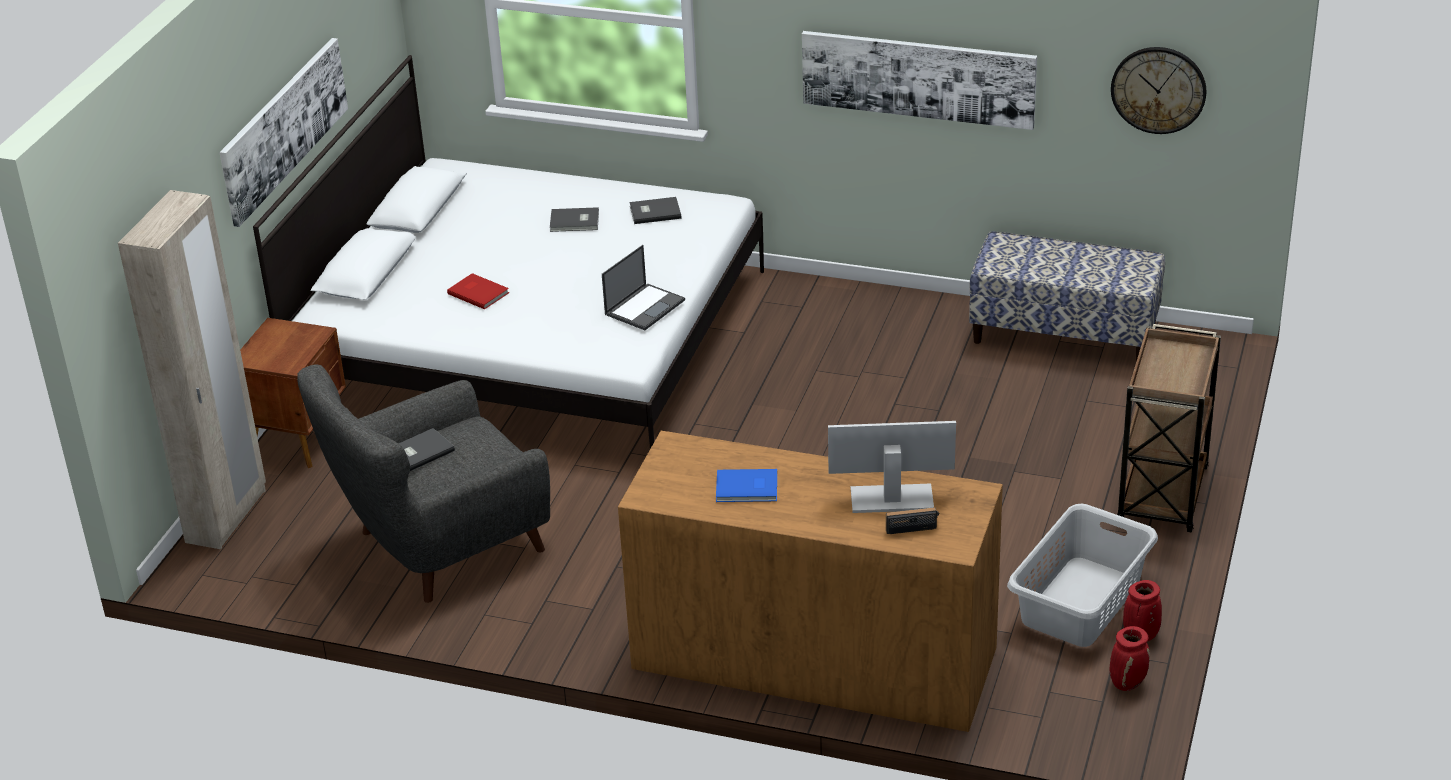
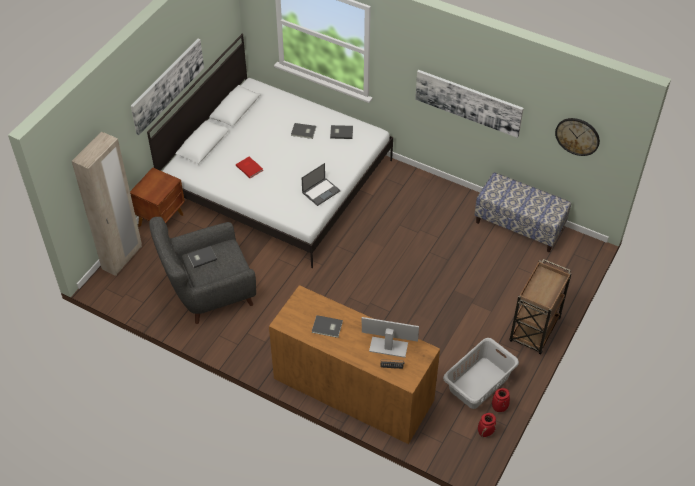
camera: 10 degrees right, 15 degrees up
blue book [716,469,777,502] -> grey book [312,315,343,338]

